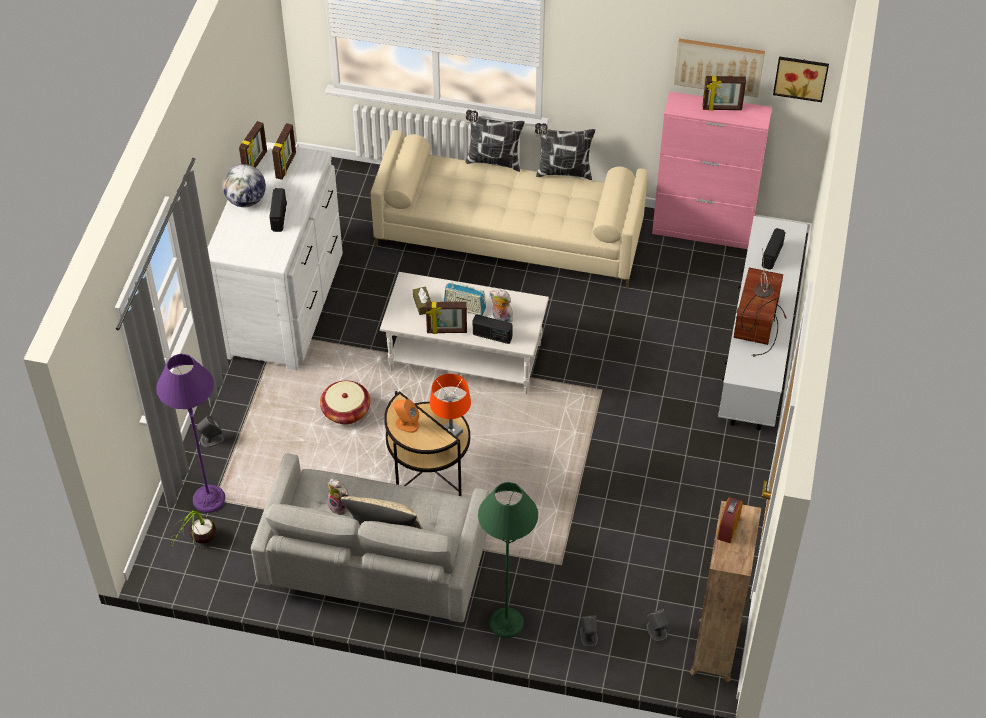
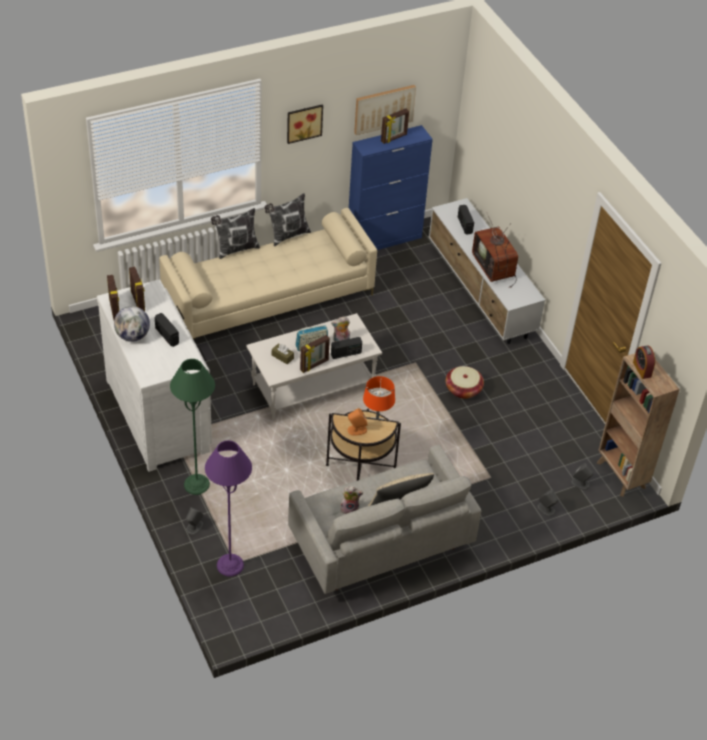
camera: 40 degrees left, 5 degrees down
potted plant [172,511,217,548] -> none
basket [320,380,370,424] -> basket moved to [446,366,484,399]
green floor lamp [478,482,538,638] -> green floor lamp moved to [170,359,215,495]
pink cabinet [652,91,772,249] -> blue cabinet [349,125,433,250]
picture [773,56,829,102] -> picture moved to [287,105,323,144]

